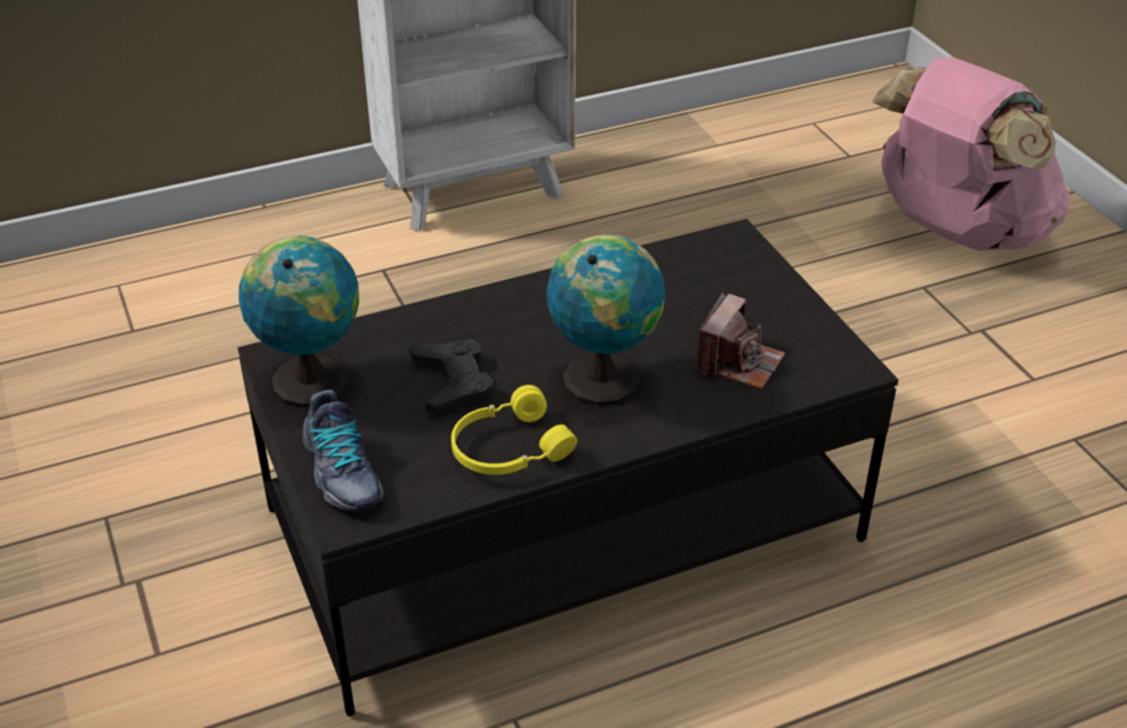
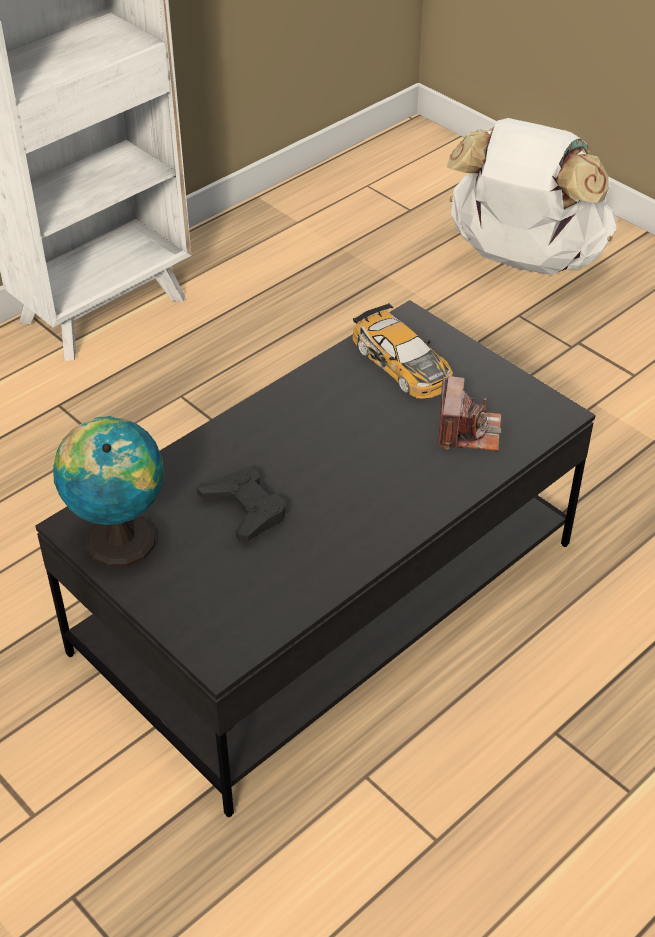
camera: 20 degrees left, 5 degrees up
shoe [302,390,384,512] -> none
yellow headphones [451,385,578,475] -> none
globe [547,234,665,406] -> none
pink backpack [872,57,1071,251] -> white backpack [447,118,617,275]
none -> toy car [352,303,453,399]

